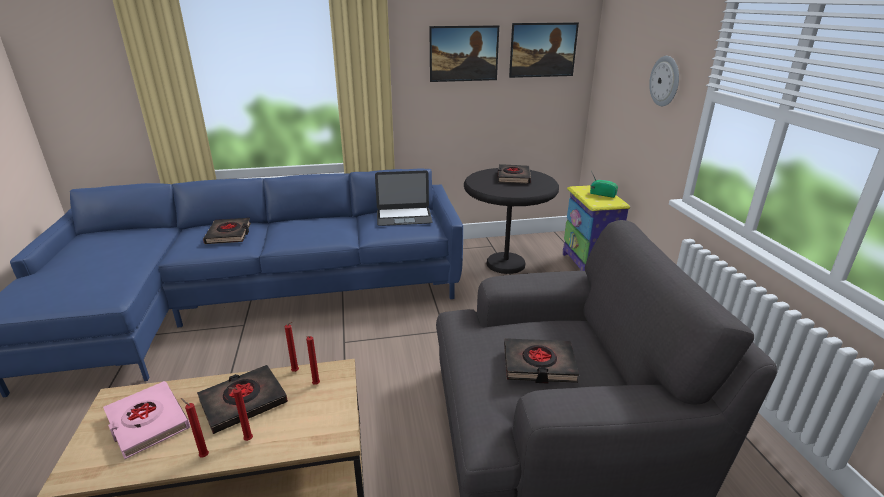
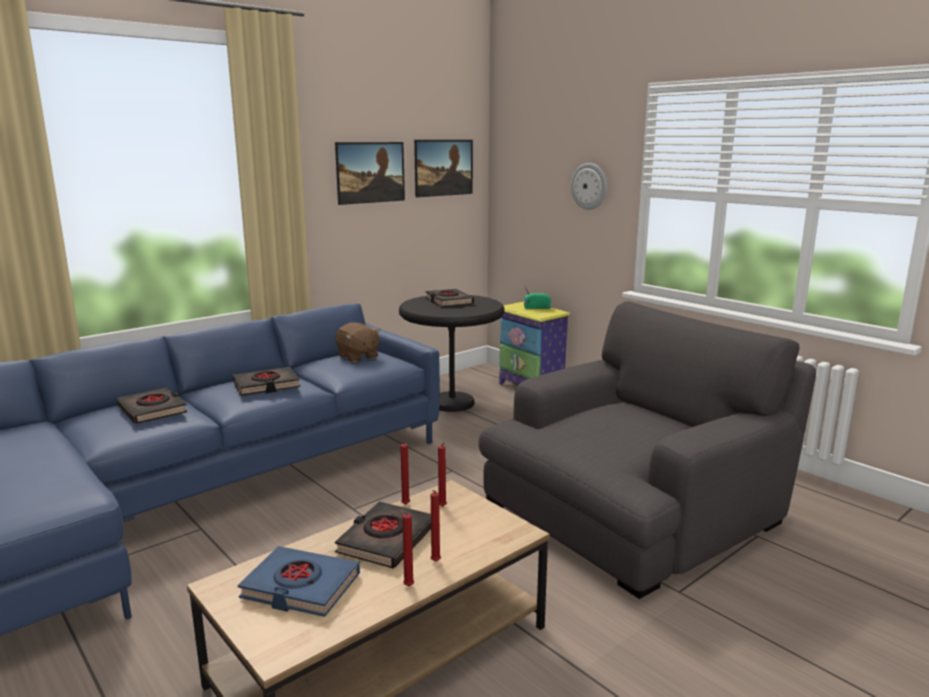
camera: 30 degrees left, 10 degrees down
pink book [103,381,190,459] -> blue book [238,546,360,617]
laptop [375,171,433,226] -> brown plush toy [336,322,381,362]
black book [504,338,579,384] -> black book moved to [233,367,300,396]

